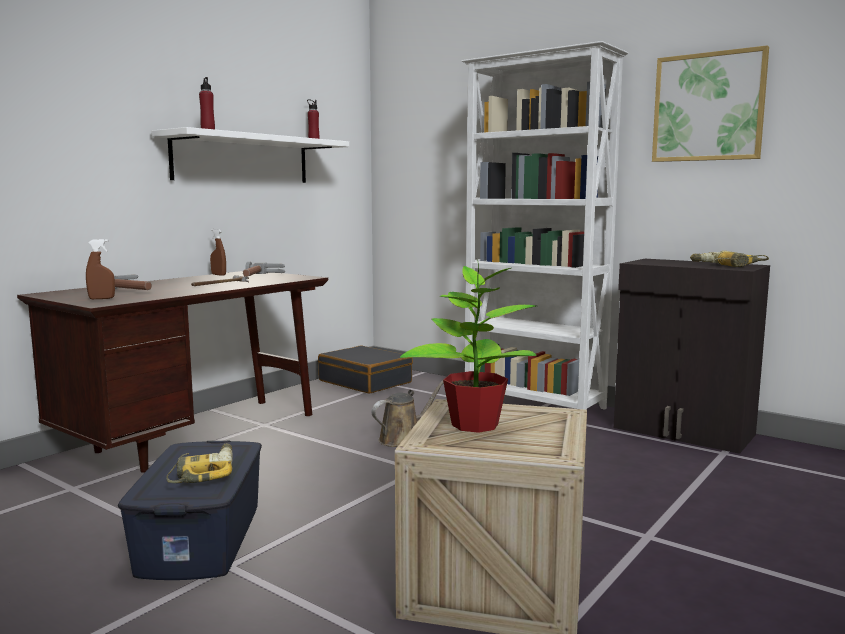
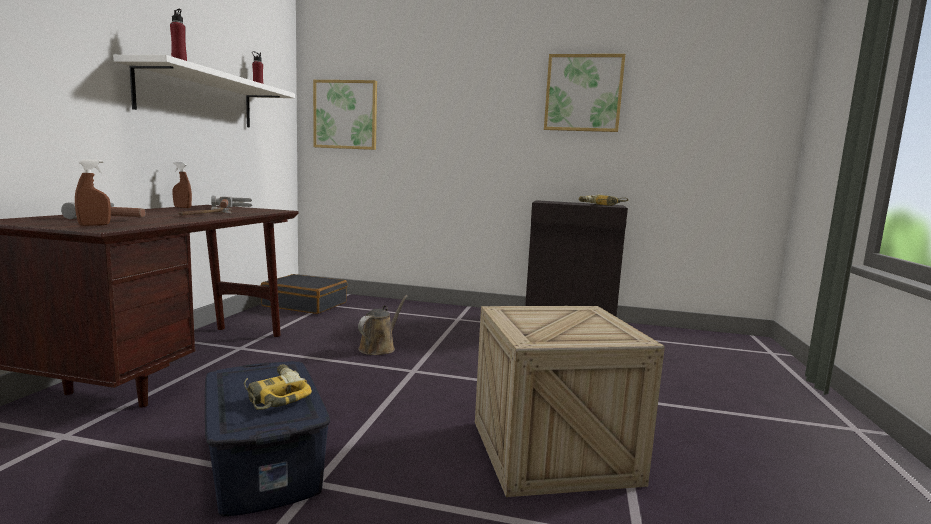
camera: 25 degrees left, 0 degrees up
potted plant [400,260,537,433] -> none
white bookcase [462,41,628,410] -> none
none -> picture [313,80,377,150]

